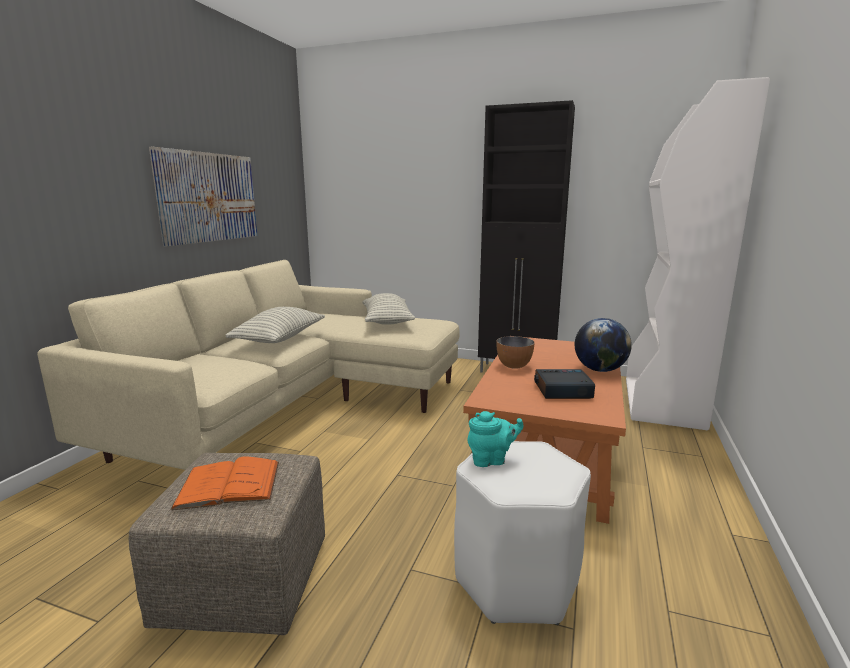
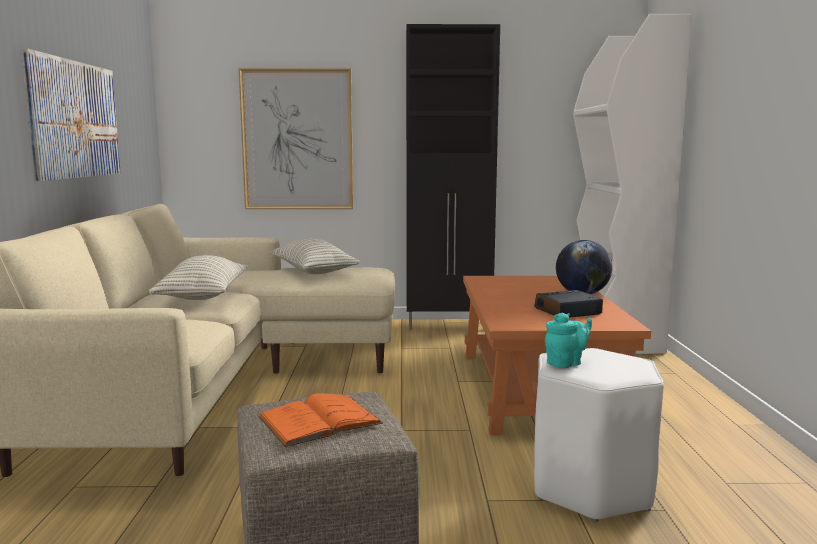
camera: 20 degrees left, 5 degrees down
bowl [496,336,535,369] -> none
none -> picture [238,68,353,209]

